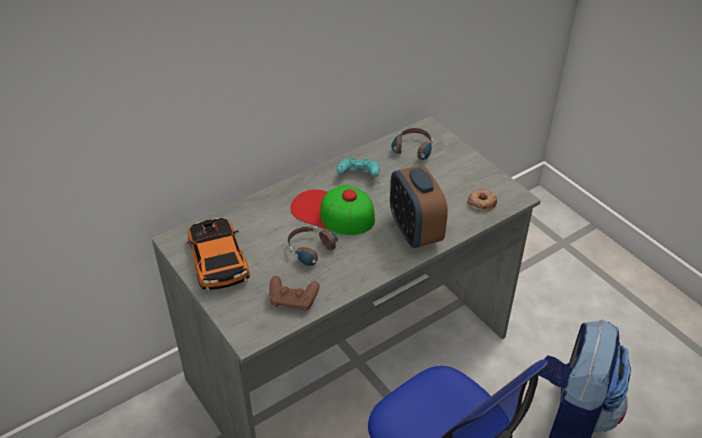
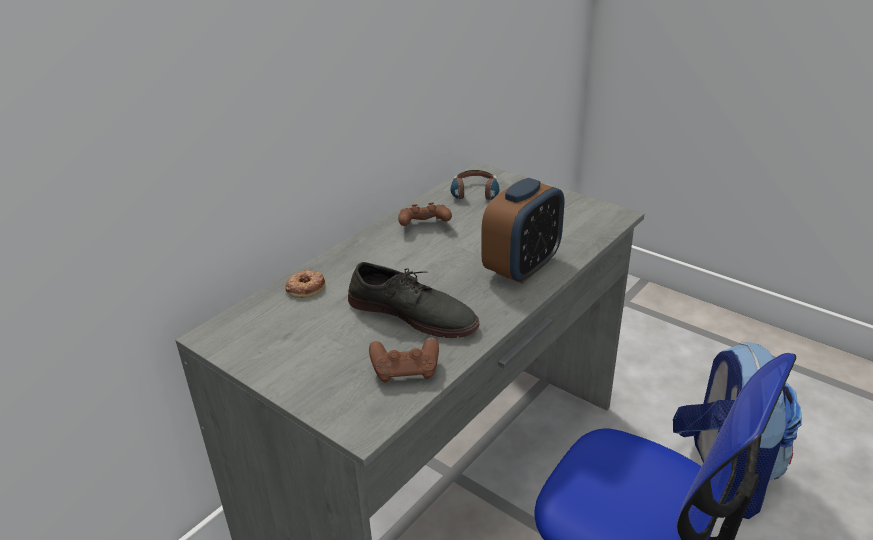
camera: 15 degrees left, 10 degrees down
toy car [187,218,250,291] -> none
headphones [287,226,338,267] -> grey shoe [348,262,479,338]
cap [291,185,375,235] -> none
turquoise game controller [337,158,380,177] -> brown game controller [398,202,452,226]
alarm clock [390,165,448,248] -> alarm clock turned 105 degrees counterclockwise [481,178,564,284]
donut [468,189,497,211] -> donut moved to [285,270,326,298]

